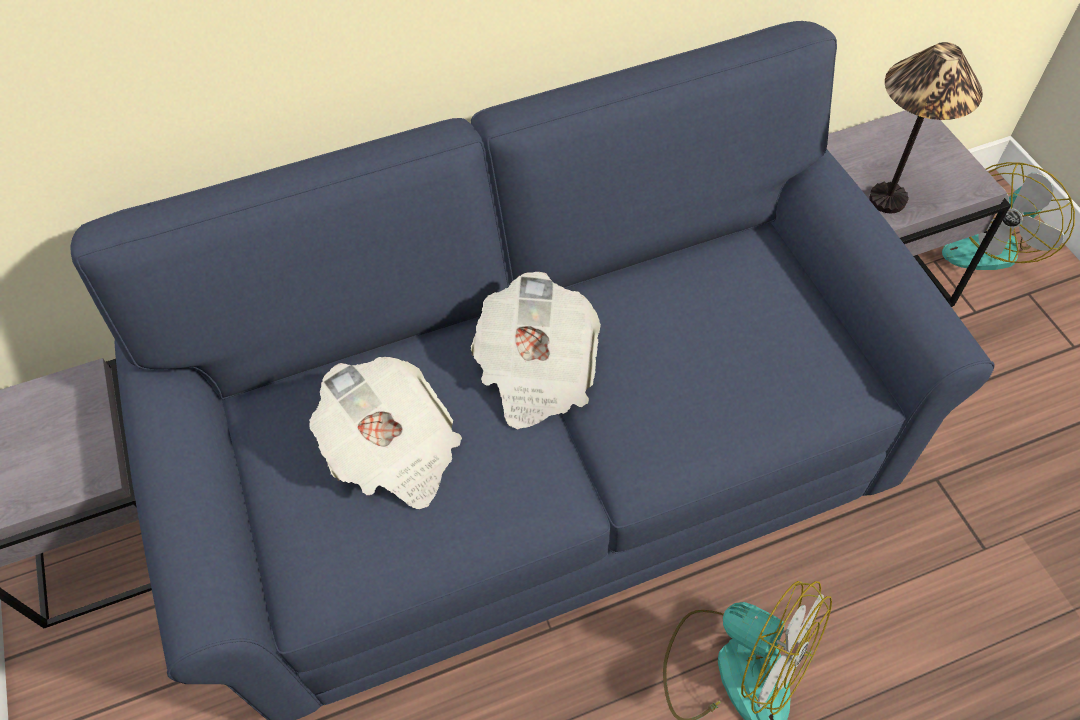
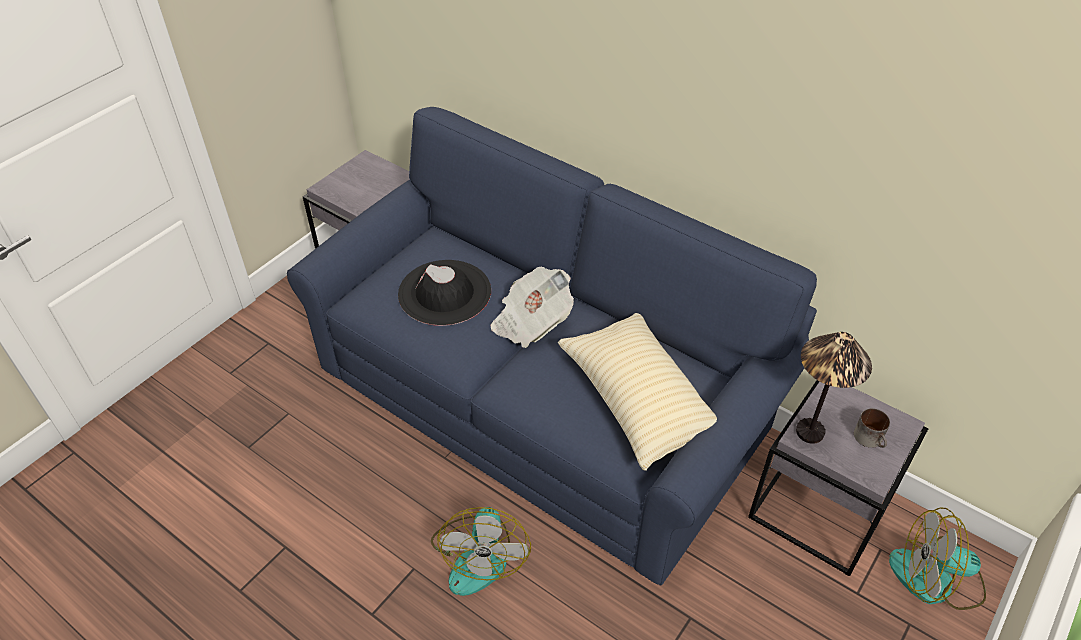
camera: 55 degrees right, 10 degrees down
newspaper [309,357,462,509] -> black hat [398,260,491,326]
none -> beige pillow [558,313,717,471]
none -> mug [854,408,890,448]

